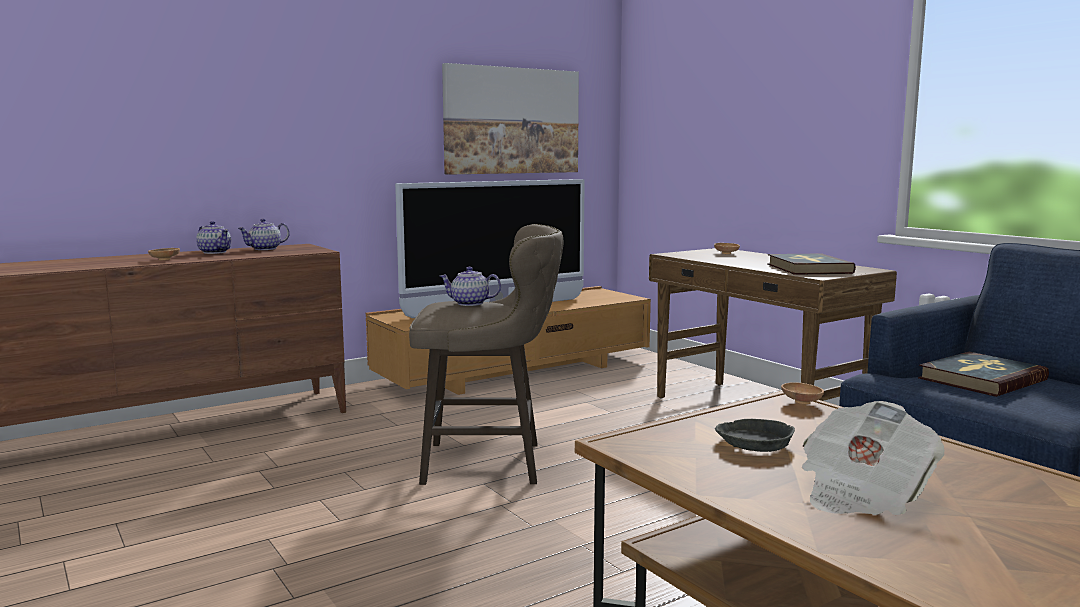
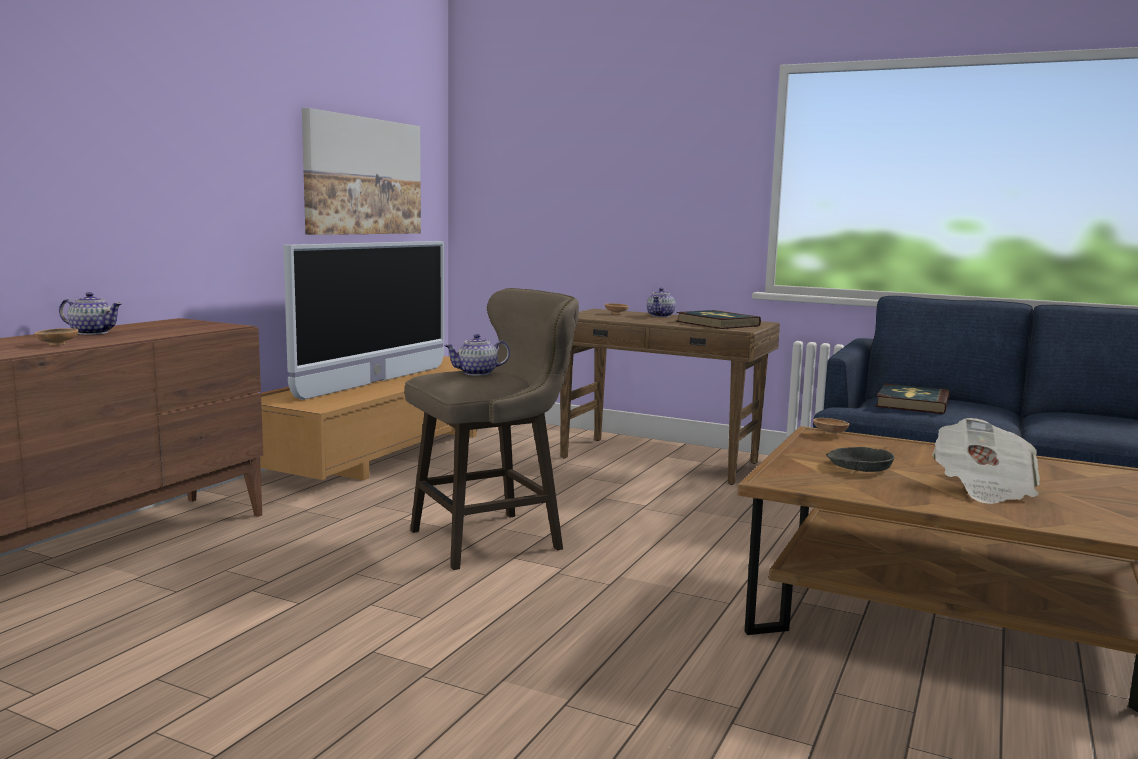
camera: 30 degrees left, 0 degrees up
teapot [238,218,290,250] -> teapot moved to [647,288,676,317]

